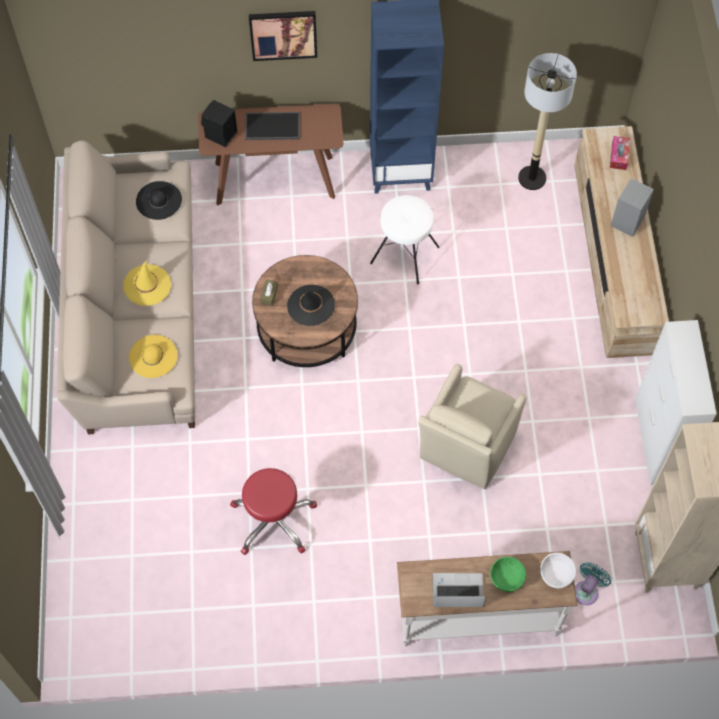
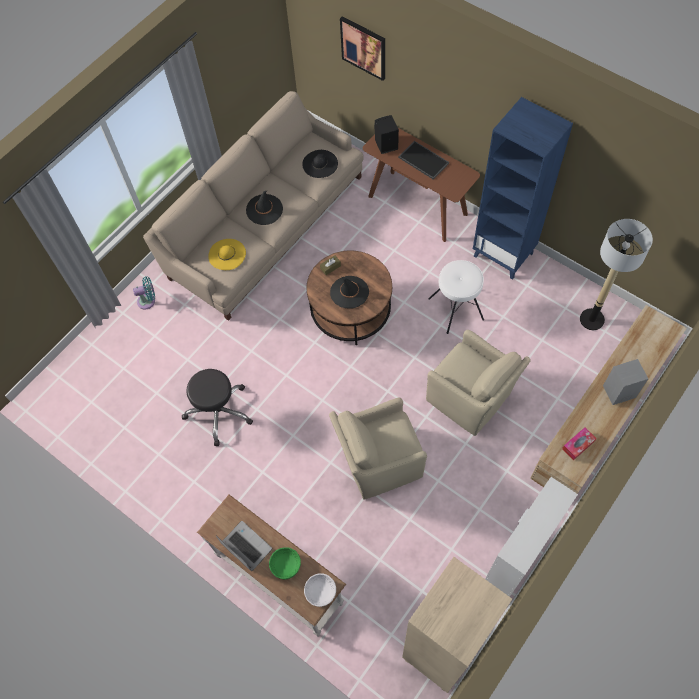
camera: 45 degrees right, 0 degrees up
yellow hat [123,261,171,306] -> black hat [246,190,283,225]
red stool [230,468,317,555] -> black stool [182,369,253,446]
picture [249,11,317,61] -> picture moved to [340,16,385,81]
turquoise fan [575,562,611,605] -> turquoise fan moved to [133,276,155,310]
tissue box [610,136,630,170] -> tissue box moved to [562,427,597,460]
none -> beige armchair [426,330,531,436]

